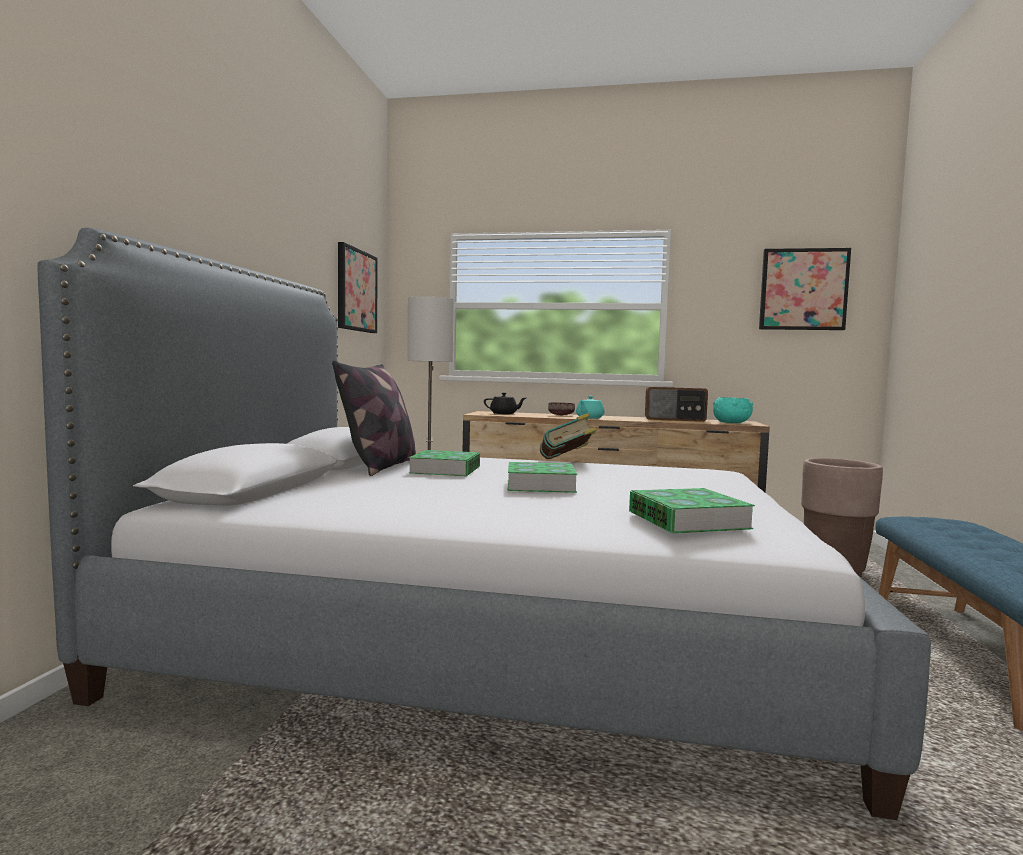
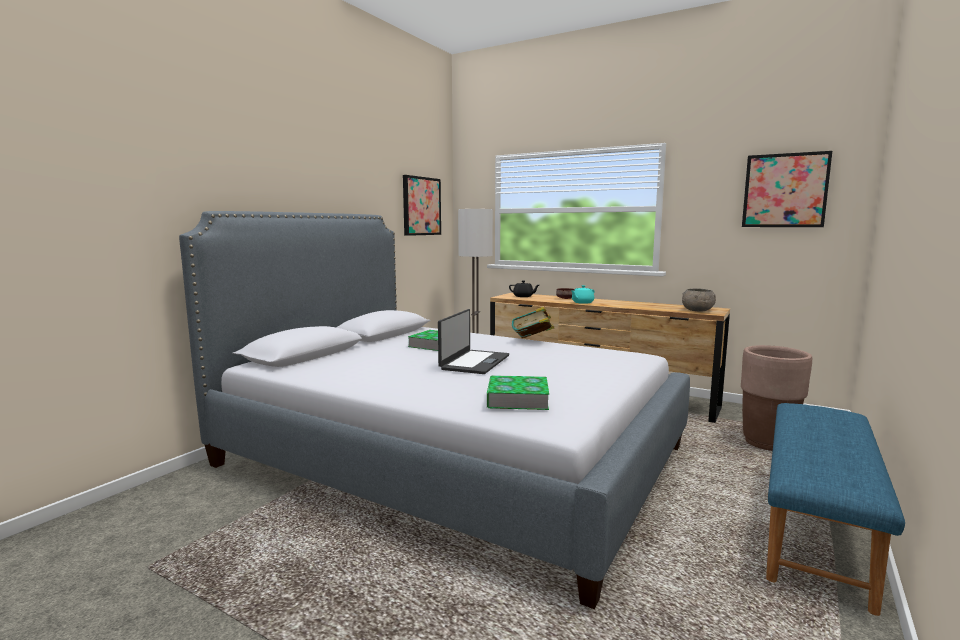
camera: 20 degrees right, 5 degrees up
pillow [332,360,416,476] -> none
book [507,462,578,493] -> laptop [438,309,509,374]
radio [645,386,708,422] -> none
turquoise bowl [713,397,753,423] -> grey bowl [682,289,716,312]

